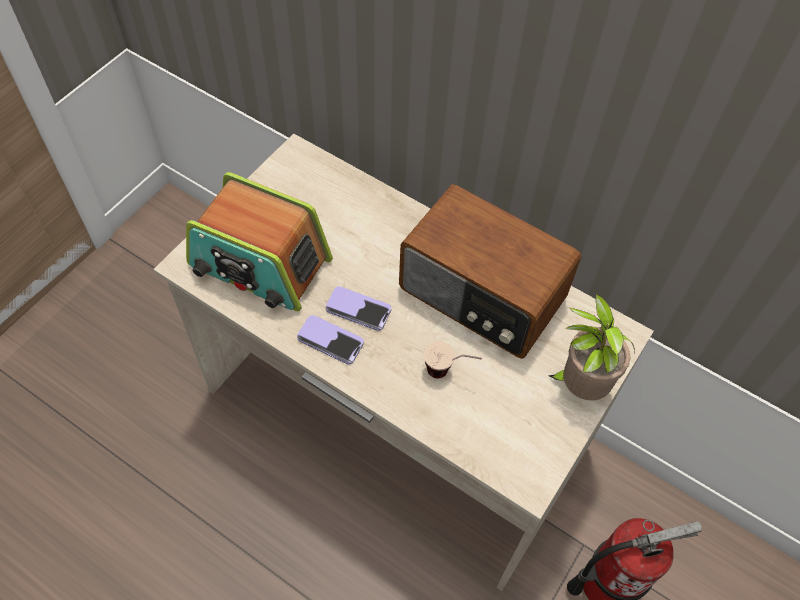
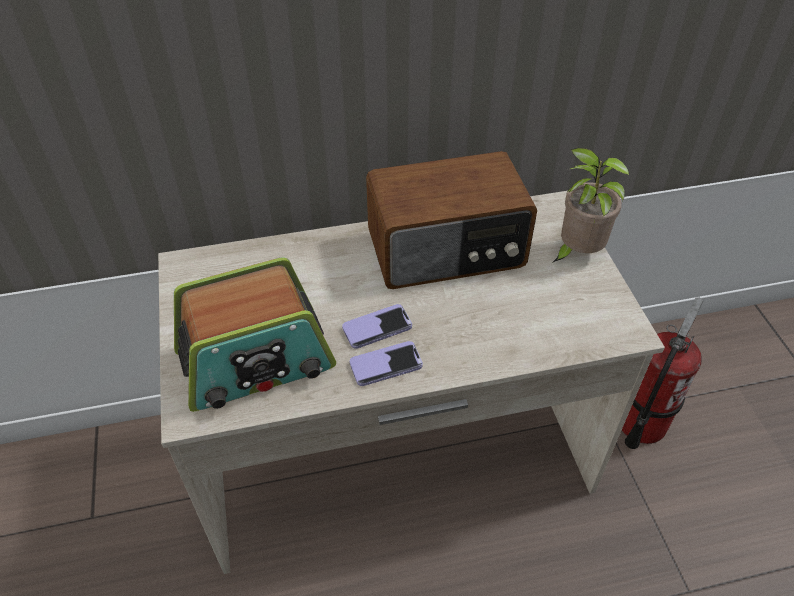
camera: 45 degrees left, 10 degrees down
cup [424,342,482,378] -> none

